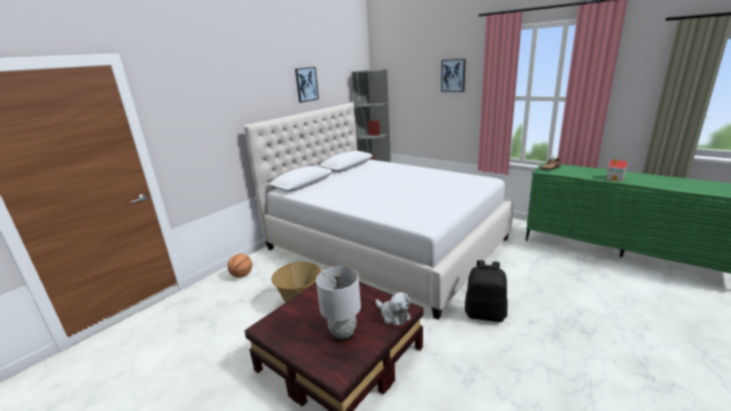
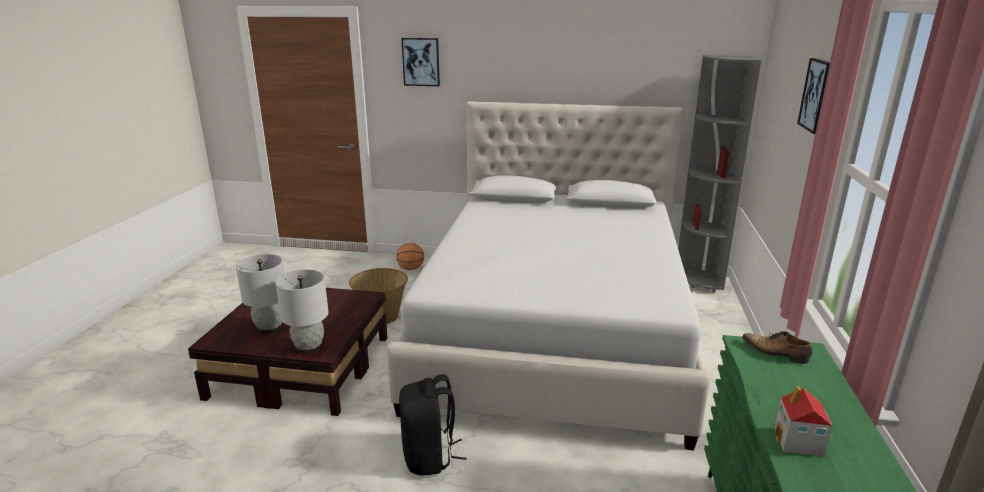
camera: 60 degrees right, 0 degrees up
picture [295,67,319,103] -> picture moved to [401,38,440,86]
plush toy [376,292,411,326] -> white table lamp [275,270,329,354]

